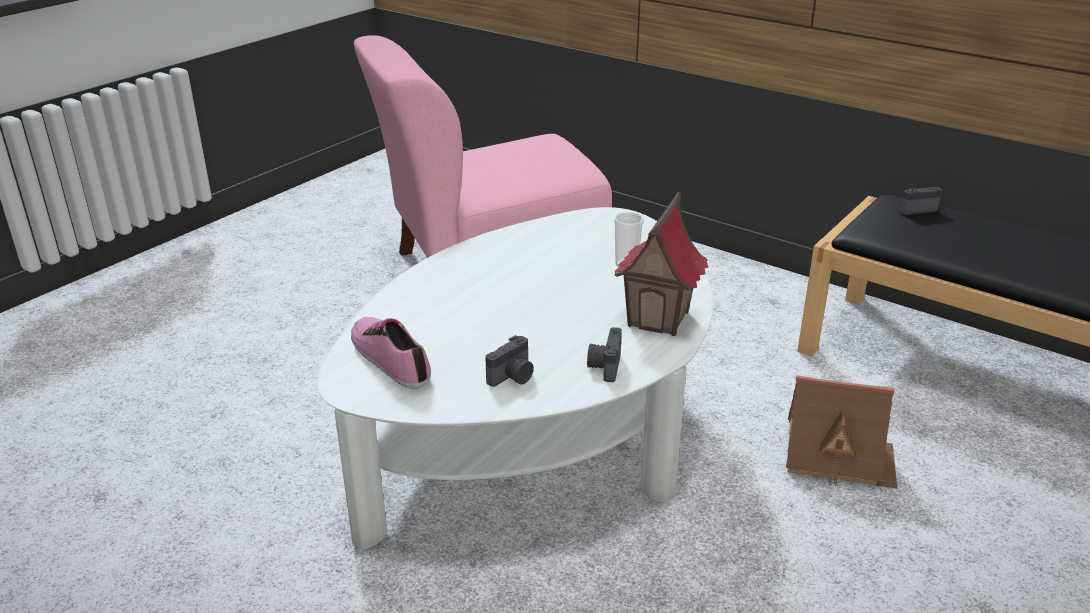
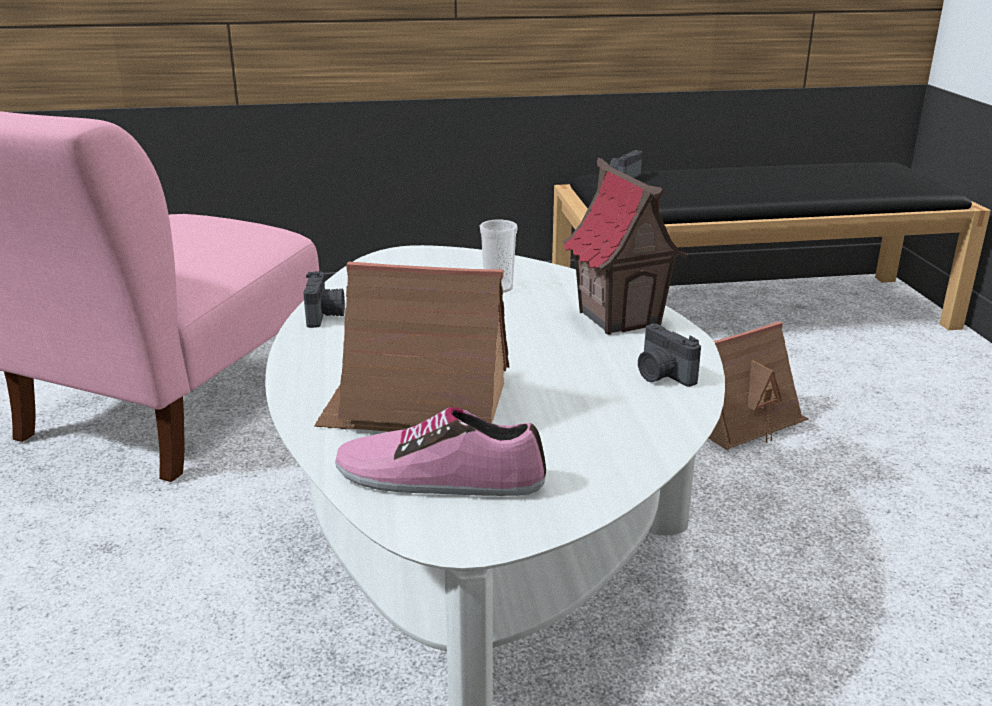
camera: 45 degrees left, 5 degrees down
camera [485,335,534,387] -> camera moved to [303,271,345,328]
none -> toy house [314,262,509,432]

